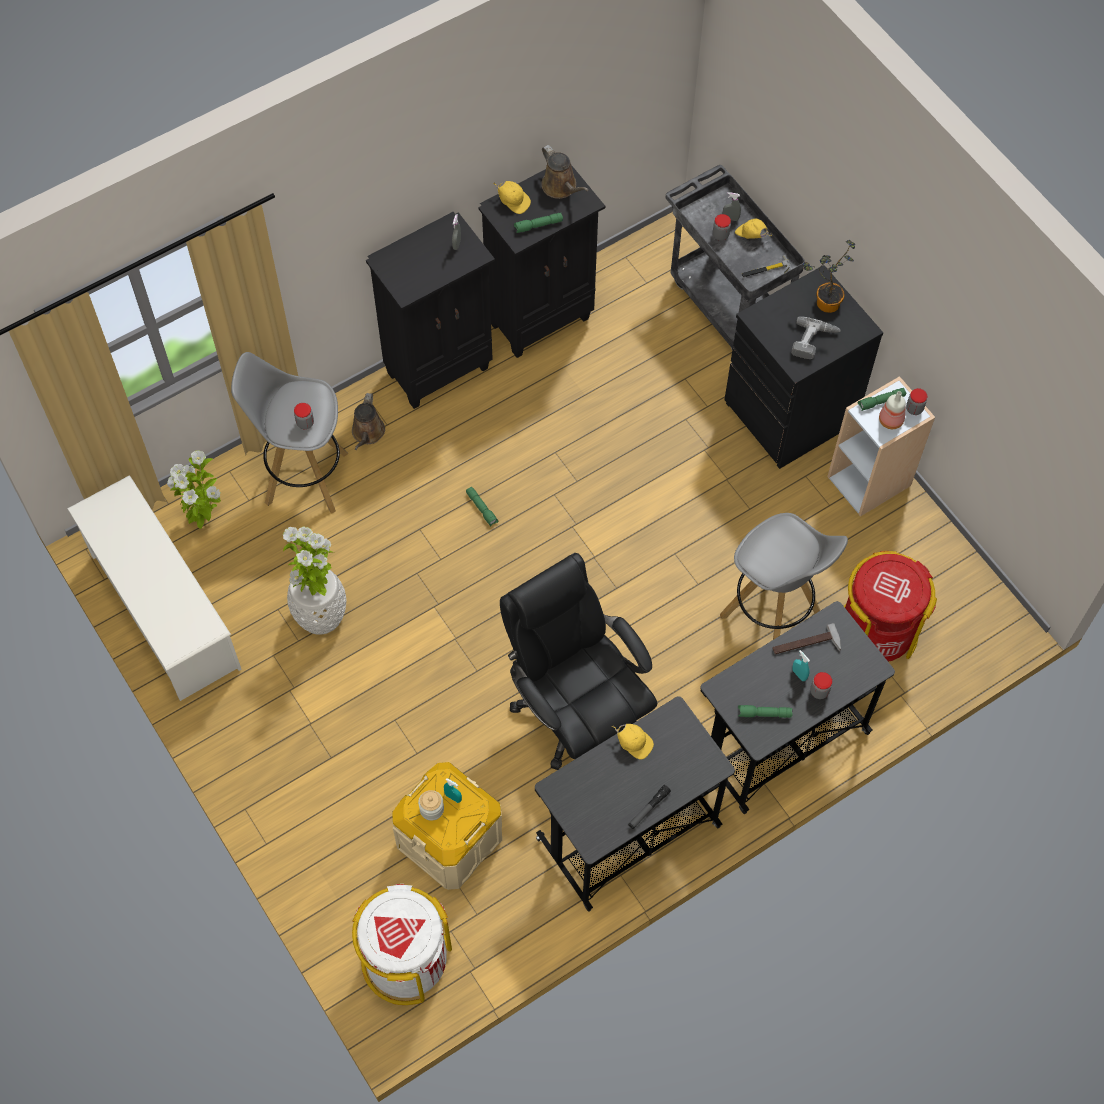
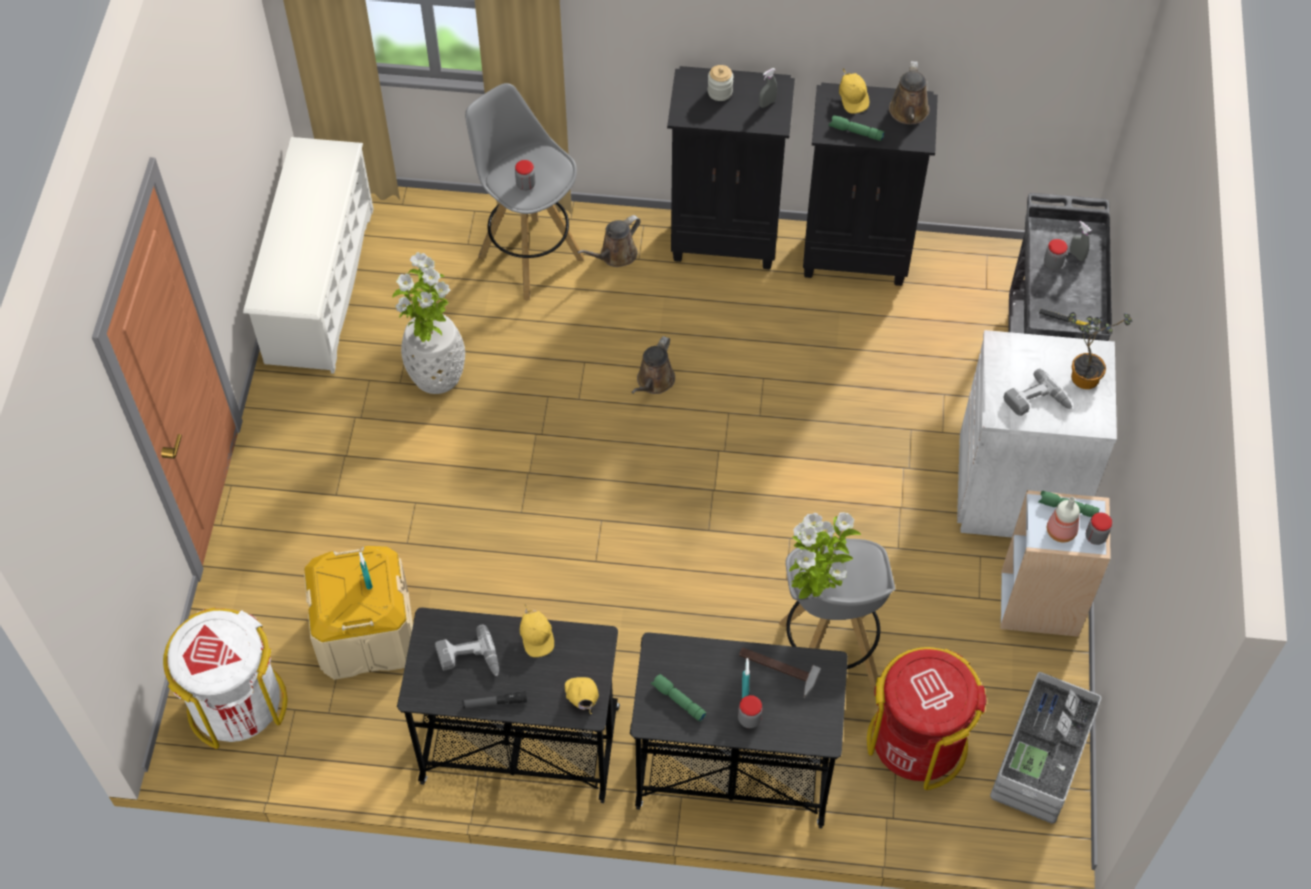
camera: 40 degrees right, 5 degrees down
potted plant [167,450,221,529] -> potted plant moved to [789,512,861,599]
jar [418,790,444,821] -> jar moved to [708,65,734,101]
green flashlight [466,487,498,526] -> brown watering can [631,336,675,394]
black office chair [500,553,657,770] -> none
black dresser [724,265,883,469] -> white dresser [957,330,1117,538]
yellow cap [735,219,772,239] -> yellow cap moved to [565,677,599,714]
none -> power drill [435,625,499,676]
none -> grey storage box [990,672,1102,824]

